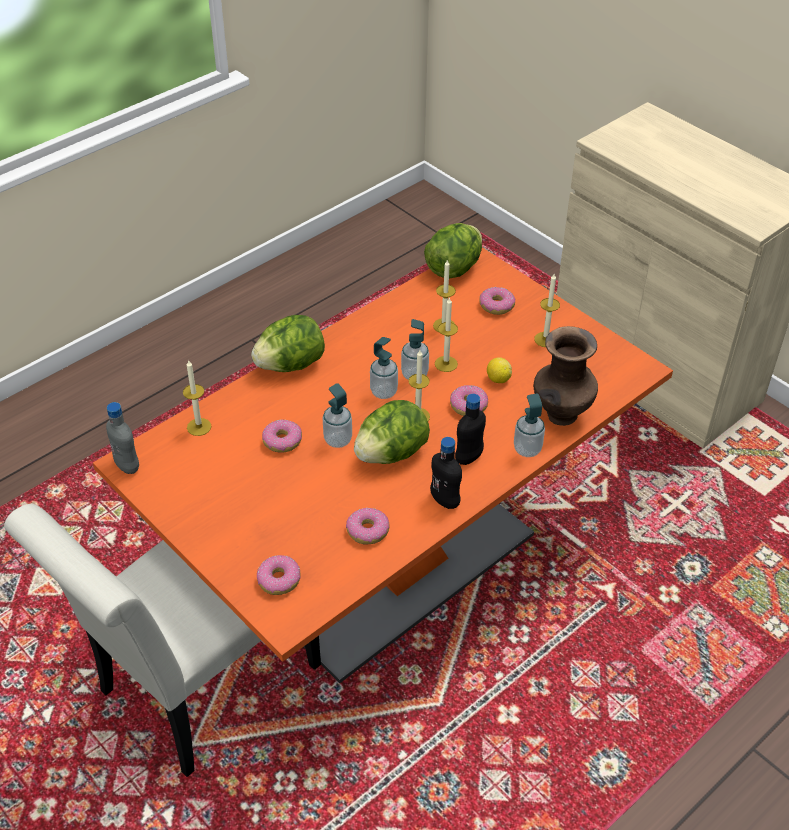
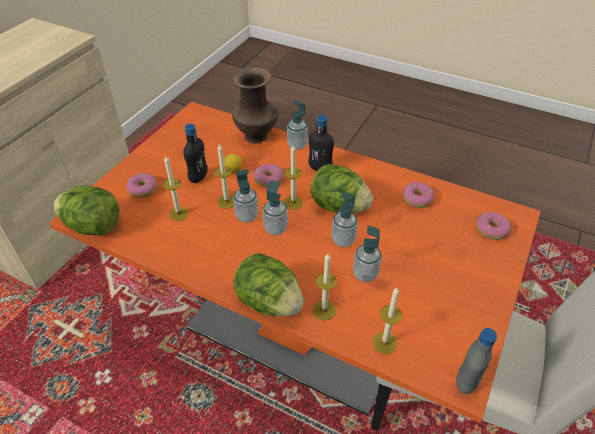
camera: 110 degrees left, 0 degrees up
donut [262,420,302,453] -> soap dispenser [353,226,382,282]
black bottle [430,437,462,509] -> black bottle moved to [183,124,208,183]
candle [534,274,560,347] -> candle moved to [313,254,337,320]

